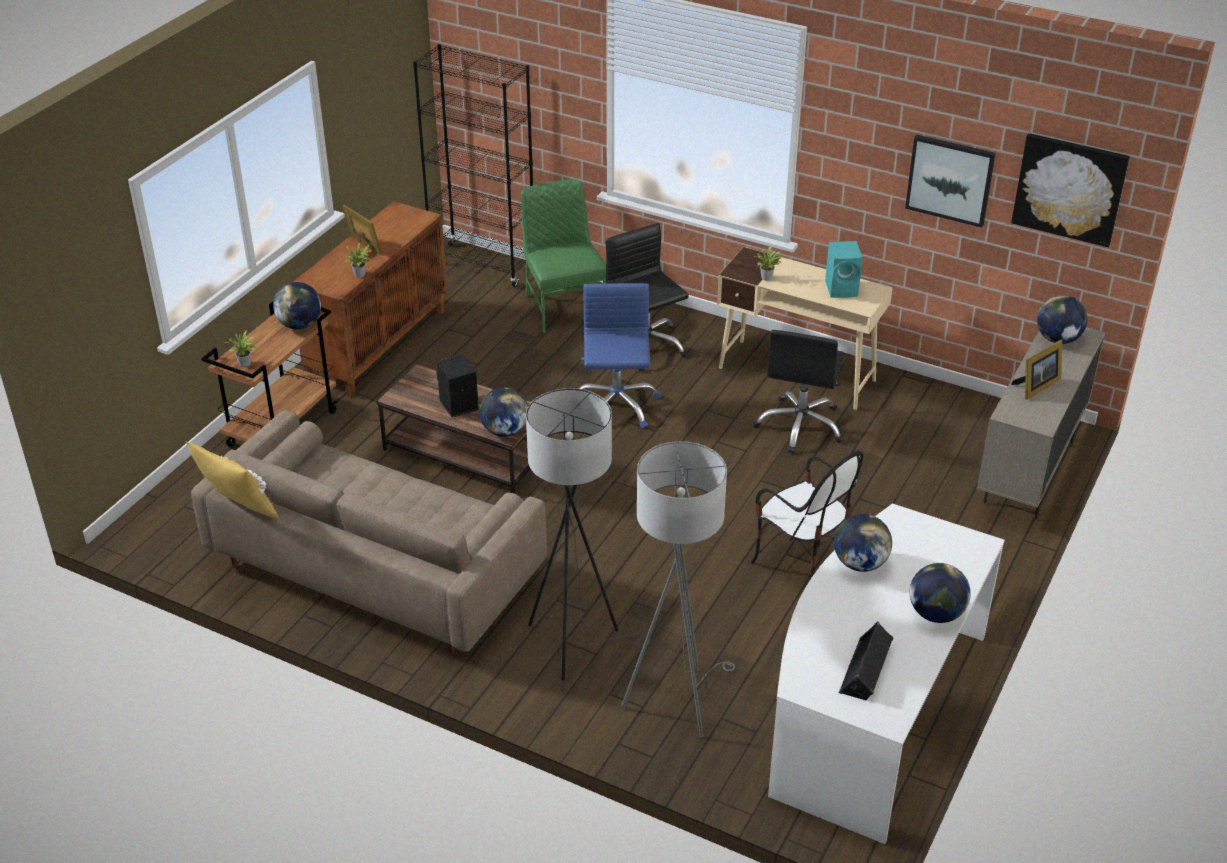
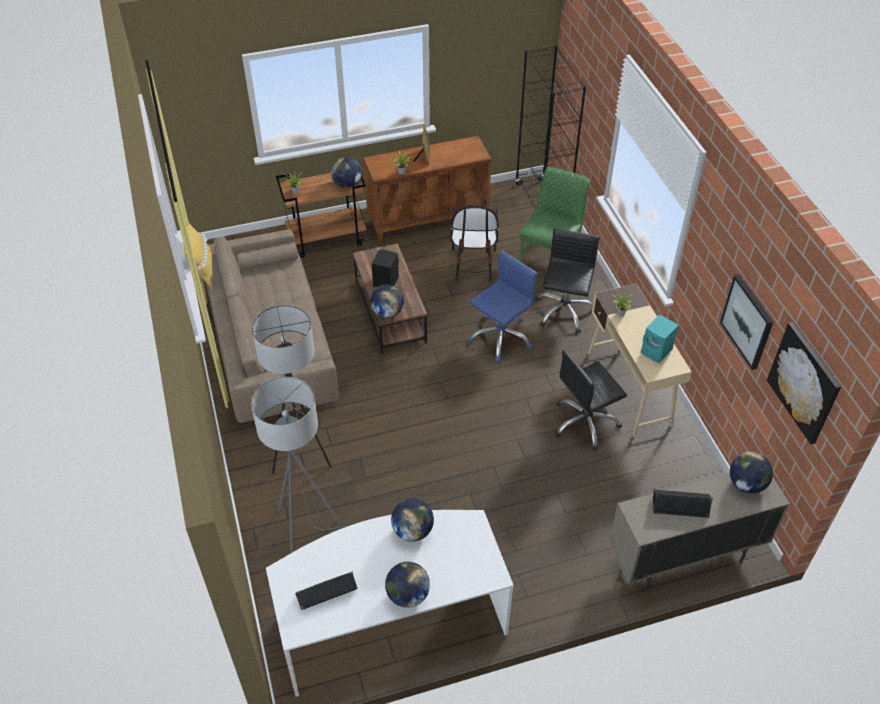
camera: 45 degrees right, 10 degrees up
chair [751,451,863,580] -> chair moved to [451,205,499,282]
picture frame [1011,340,1063,400] -> black speaker [653,489,713,518]

